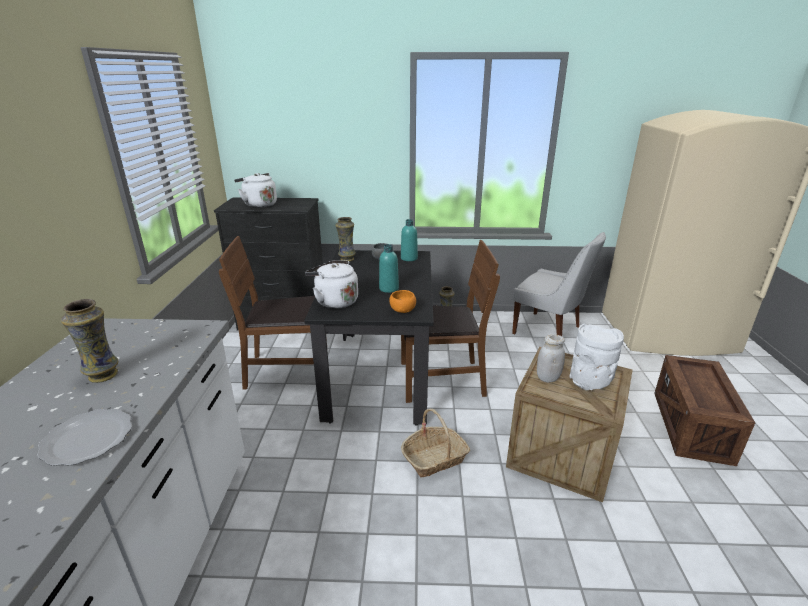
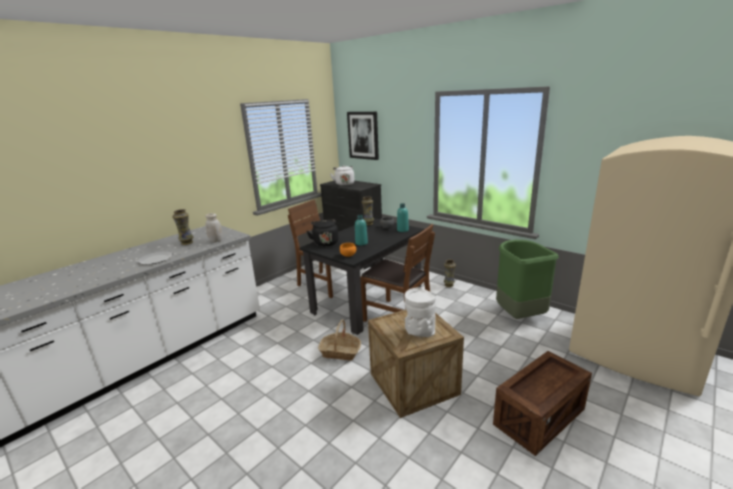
camera: 40 degrees right, 5 degrees down
white kettle [305,260,358,309] -> black kettle [307,219,338,247]
white chair [512,232,606,336] -> green trash can [496,240,559,319]
white jar [537,335,565,382] -> white jar moved to [205,213,223,242]
none -> picture [347,112,379,160]

